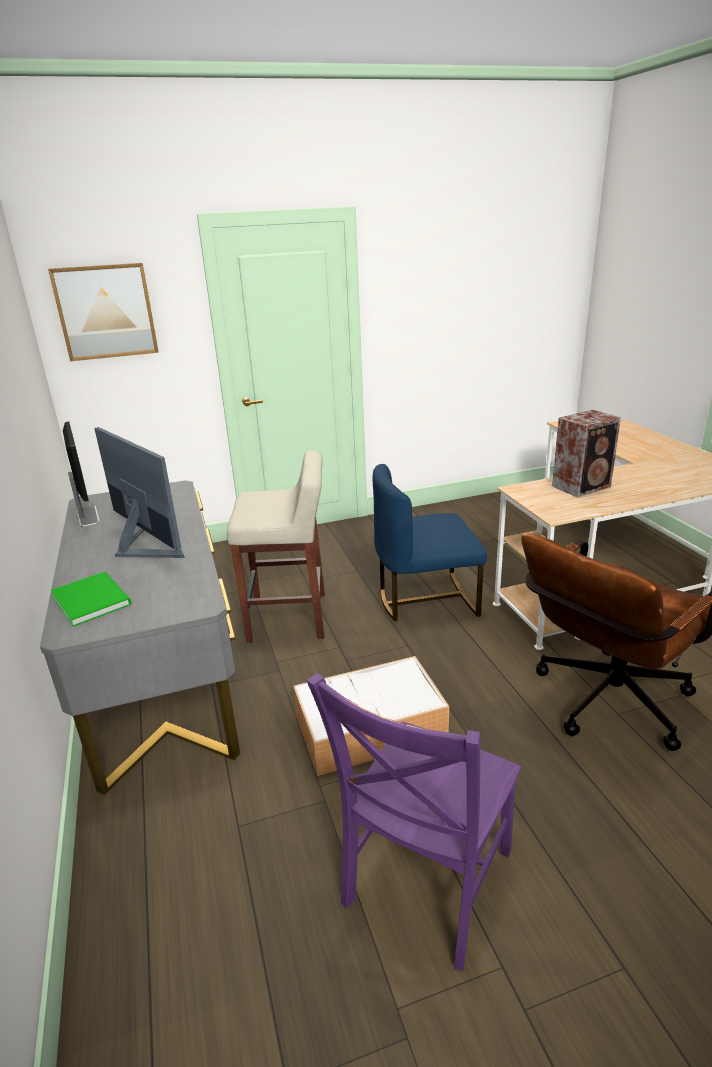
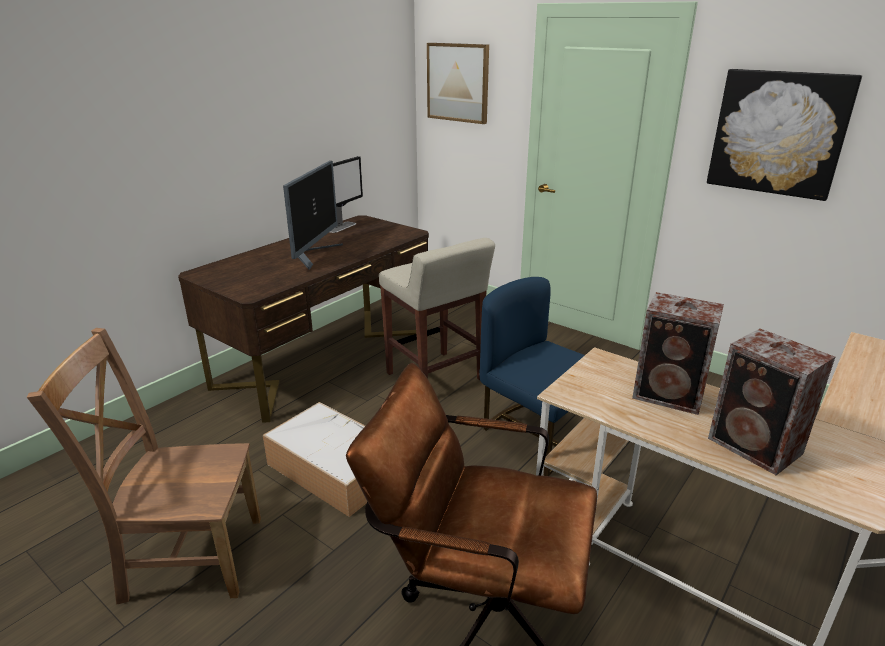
camera: 55 degrees right, 0 degrees up
grey desk [40,481,240,795] -> brown desk [178,215,429,423]
green book [50,572,131,626] -> none
purple chair [306,673,521,971] -> brown chair [27,328,261,605]
none -> picture [707,69,862,201]
none -> speaker [708,328,835,475]

